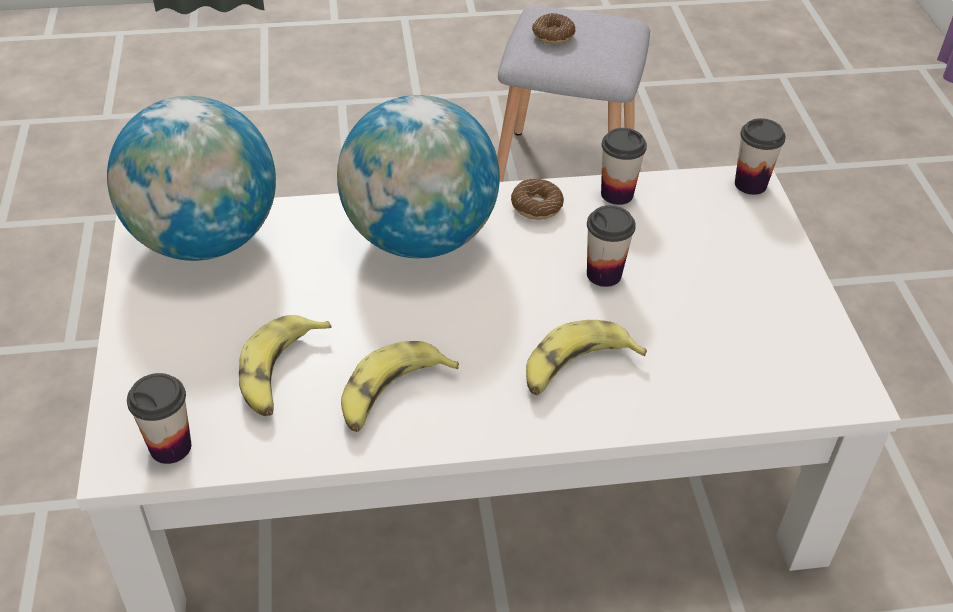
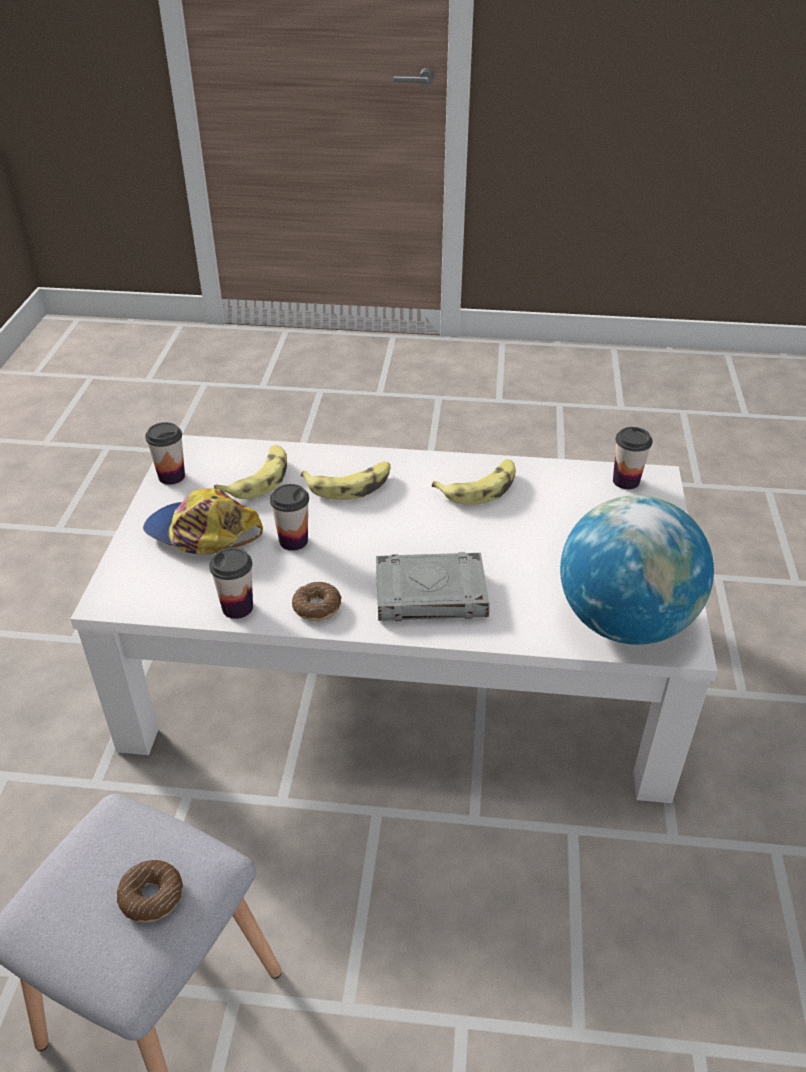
camera: 165 degrees left, 5 degrees down
banana [239,315,332,416] -> banana moved to [214,445,287,499]
globe [337,95,500,258] -> grey book [376,552,489,621]
cup [735,118,786,195] -> cup moved to [145,422,185,485]
none -> cap [143,489,263,555]

